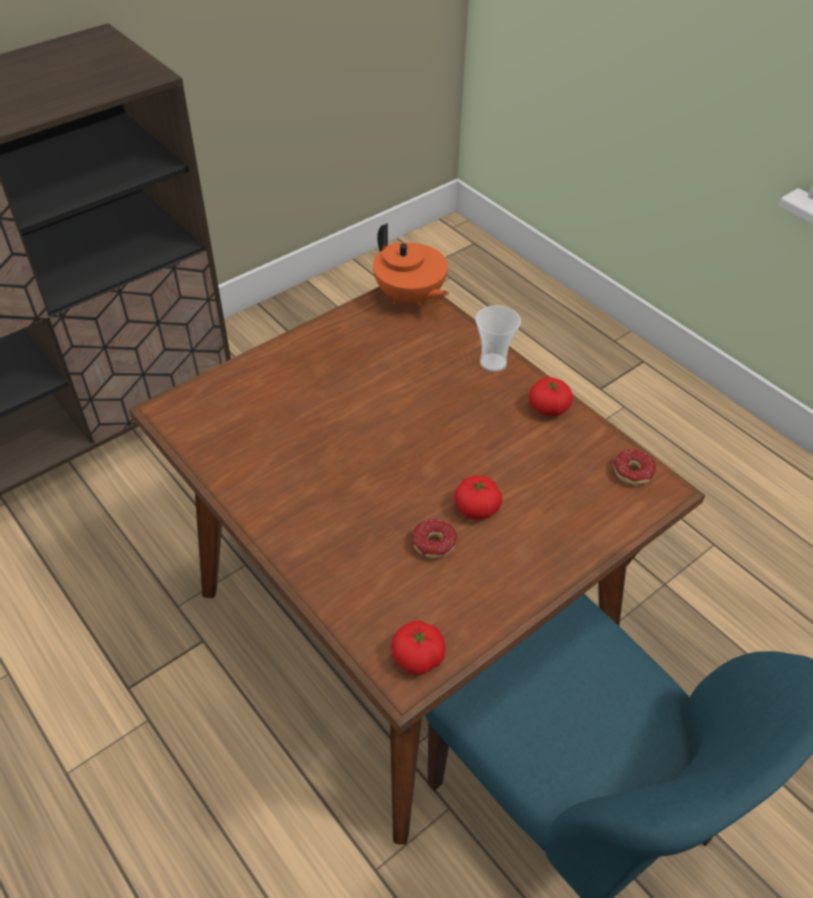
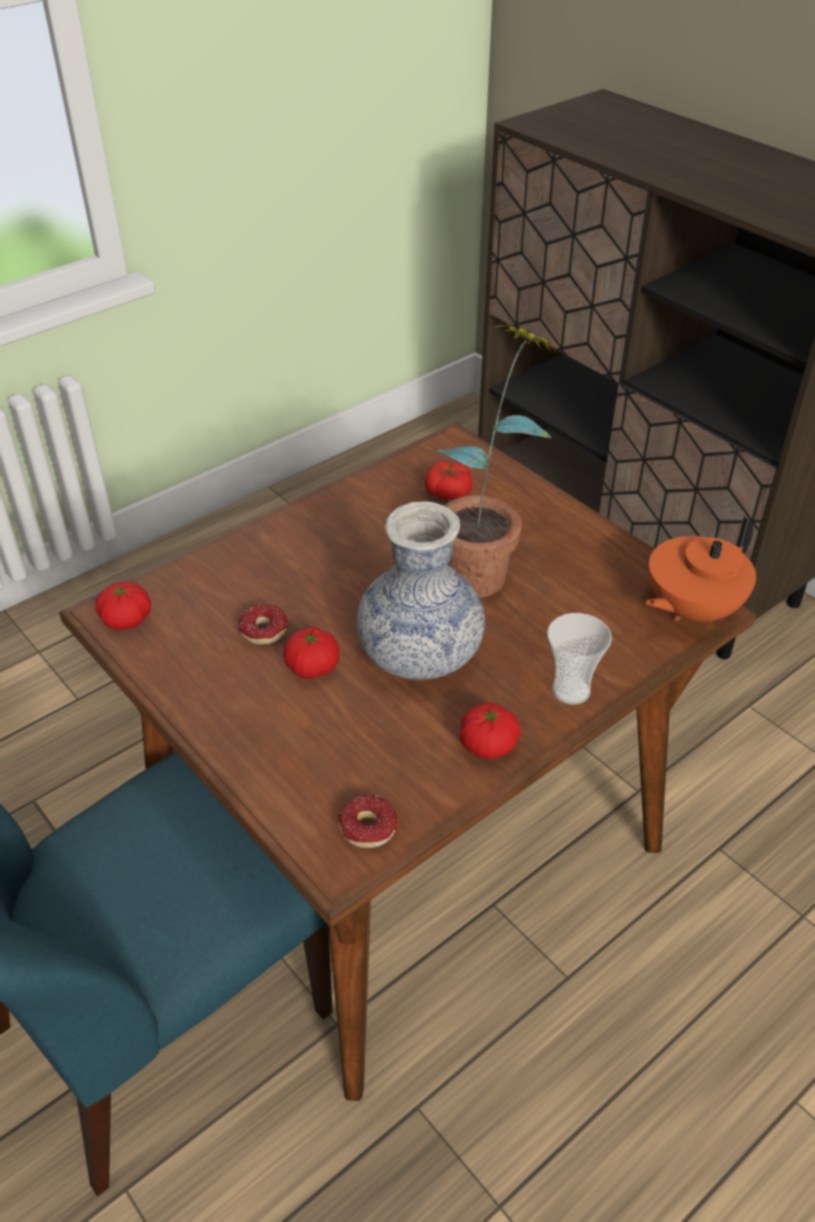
camera: 90 degrees right, 5 degrees down
none -> vase [357,501,485,680]
none -> tomato [425,461,473,500]
none -> potted plant [439,323,562,598]

